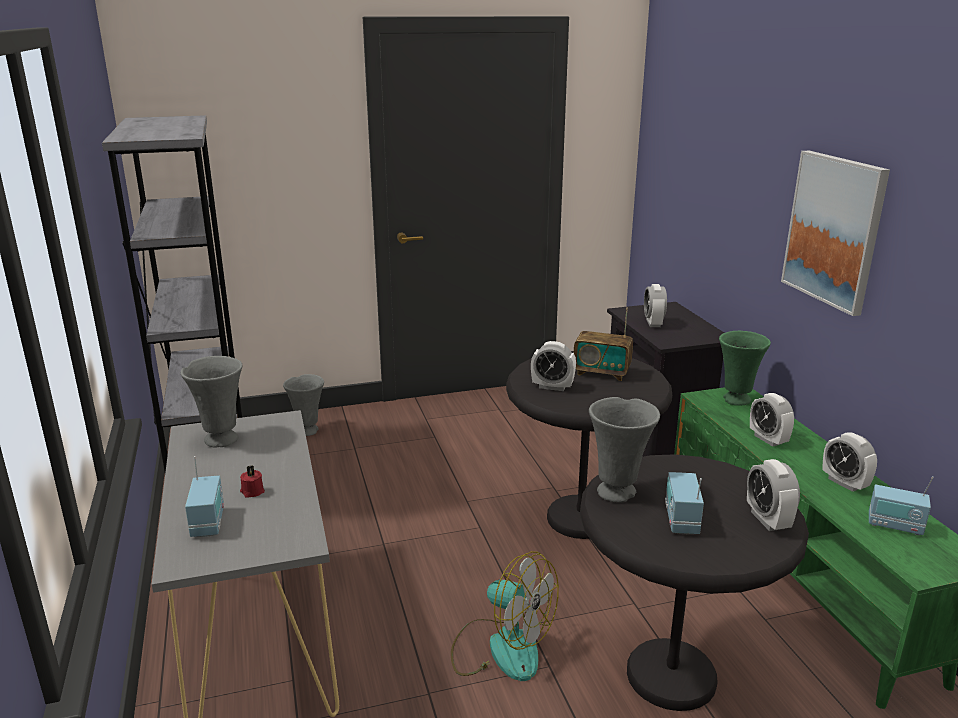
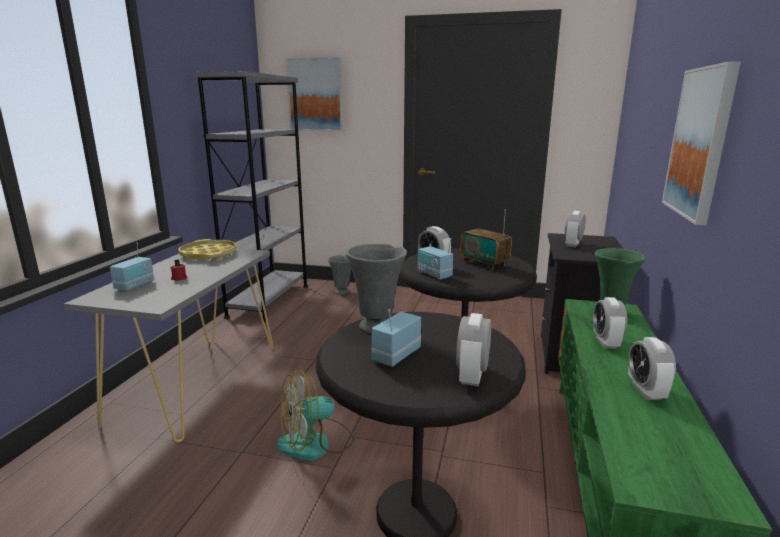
camera: 30 degrees right, 5 degrees down
grey vase [181,356,242,448] -> yellow tray [178,239,236,260]
fan [451,551,559,681] -> fan turned 90 degrees clockwise [277,370,354,461]
radio [869,476,934,535] -> radio moved to [418,238,453,280]
none -> picture [286,57,343,131]

